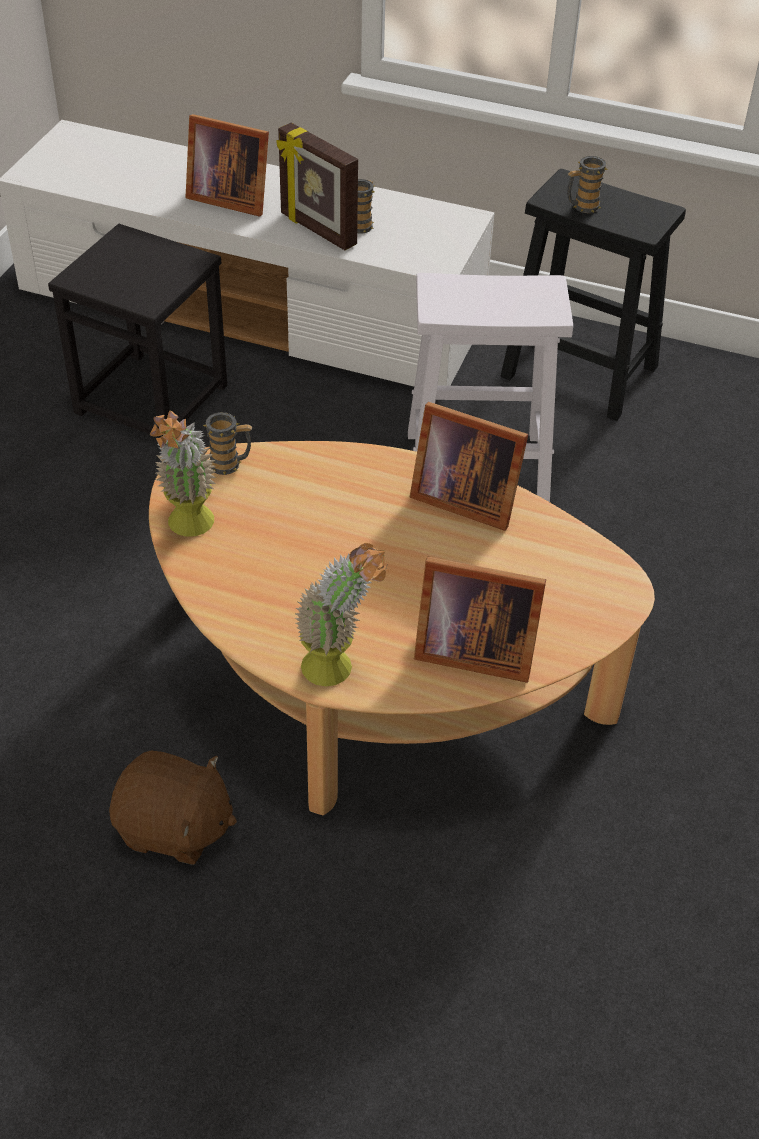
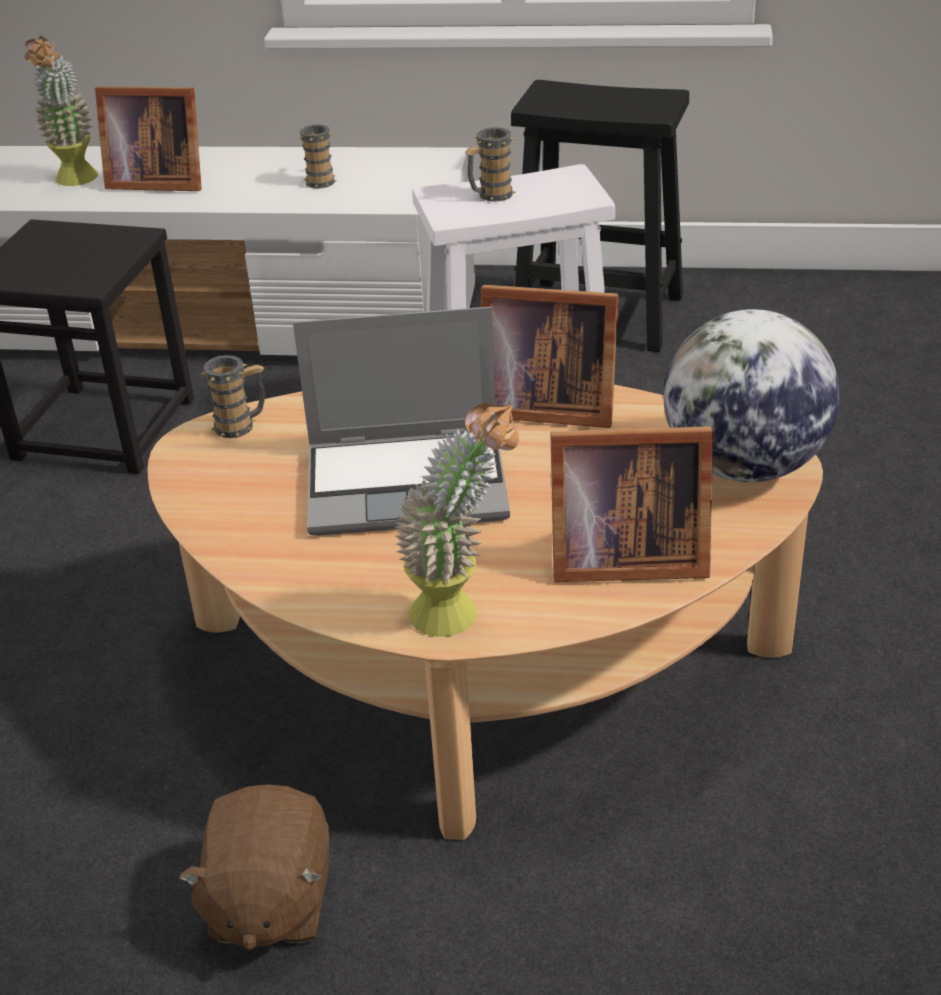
camera: 10 degrees left, 10 degrees down
brown plush toy [109,750,237,865] -> brown plush toy turned 90 degrees clockwise [178,784,329,950]
potted plant [150,410,216,537] -> potted plant moved to [24,35,98,186]
picture frame [276,123,358,250] -> none
mug [567,156,608,213] -> mug moved to [465,127,516,202]
none -> laptop [293,307,510,536]
none -> globe [664,309,840,482]

